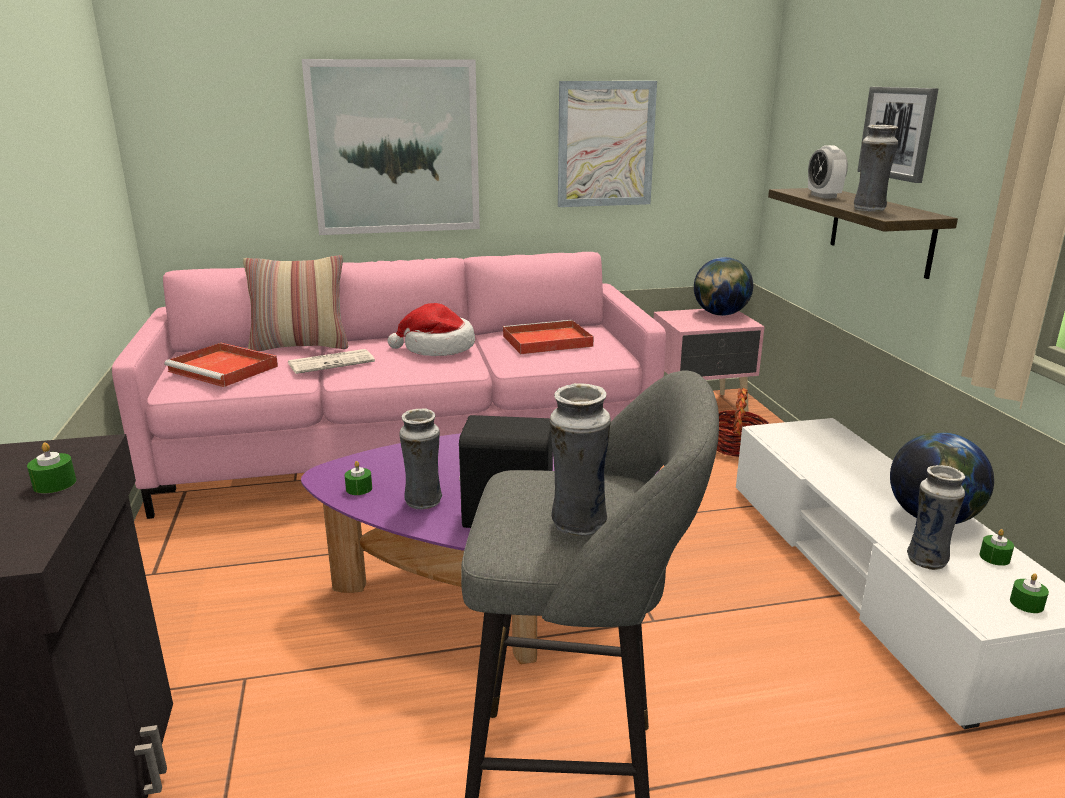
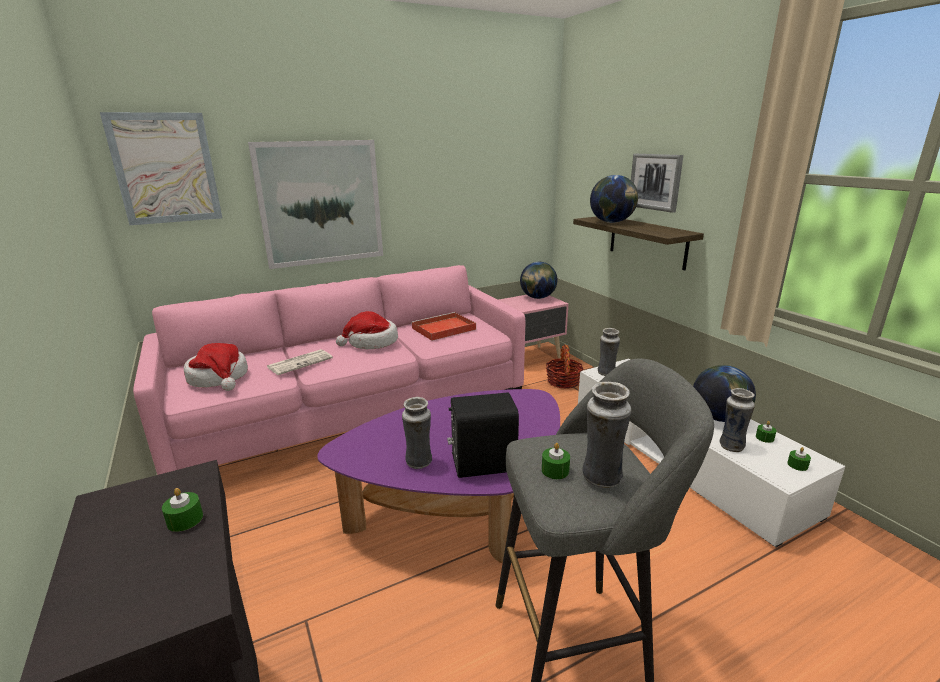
camera: 15 degrees left, 0 degrees up
red tray [164,343,278,387] -> hat [184,343,248,391]
pillow [243,255,348,351] -> none
green candle [345,461,372,495] -> green candle moved to [542,443,570,479]
picture [558,81,657,207] -> picture moved to [100,112,222,225]
alarm clock [808,145,848,199] -> globe [590,175,638,223]
vase [854,125,898,212] -> vase moved to [598,328,620,376]

